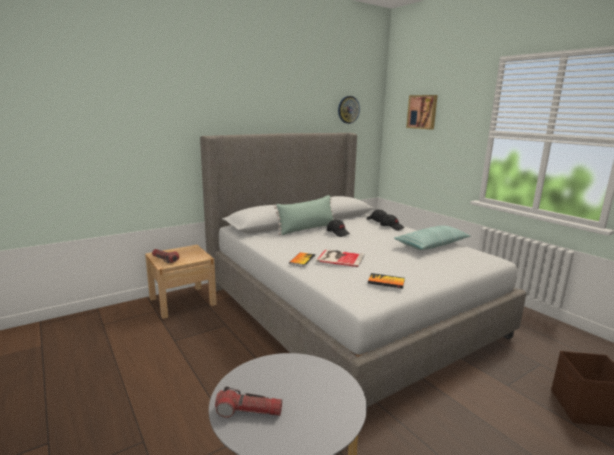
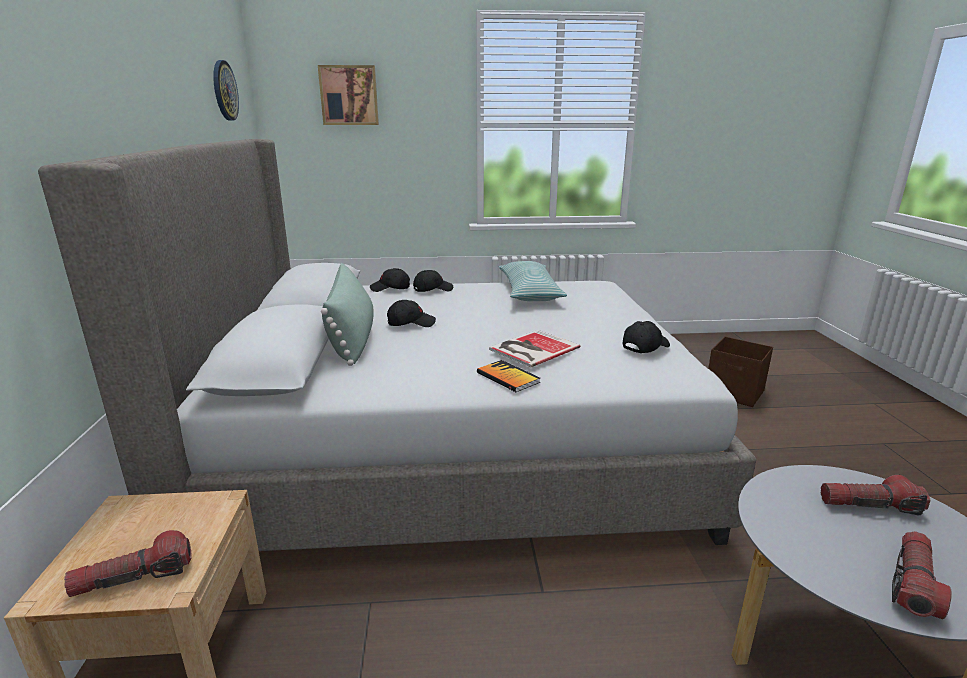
camera: 60 degrees left, 5 degrees up
book [368,273,405,289] -> black cap [623,321,670,353]
none -> flashlight [821,475,930,515]

